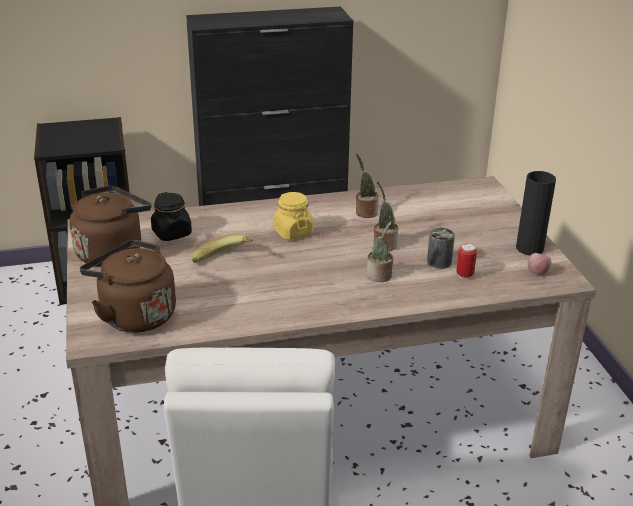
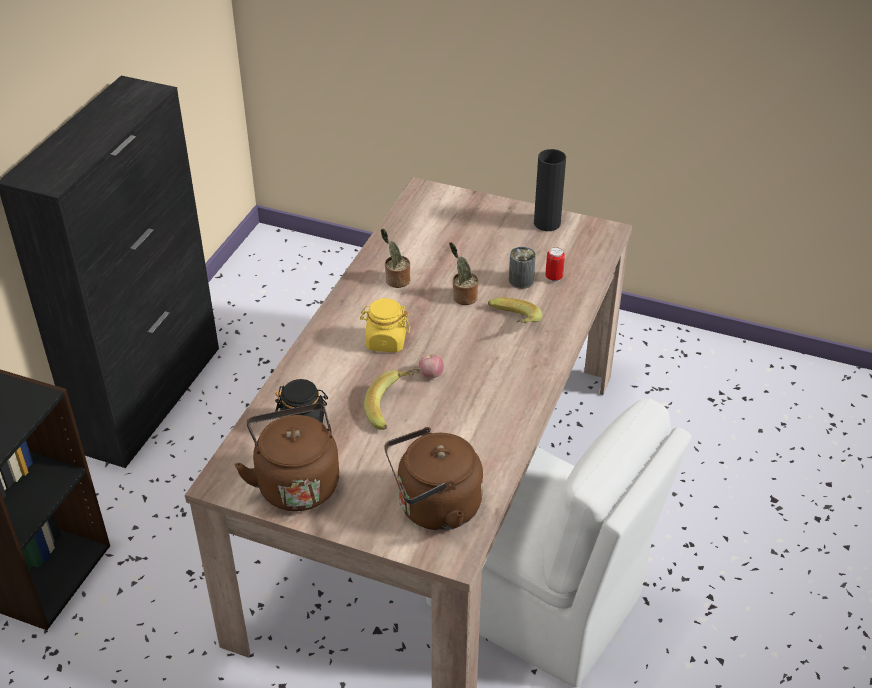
camera: 55 degrees left, 10 degrees up
potted plant [367,221,394,282] -> banana [488,297,542,323]
apple [528,253,551,275] -> apple moved to [419,354,444,378]

